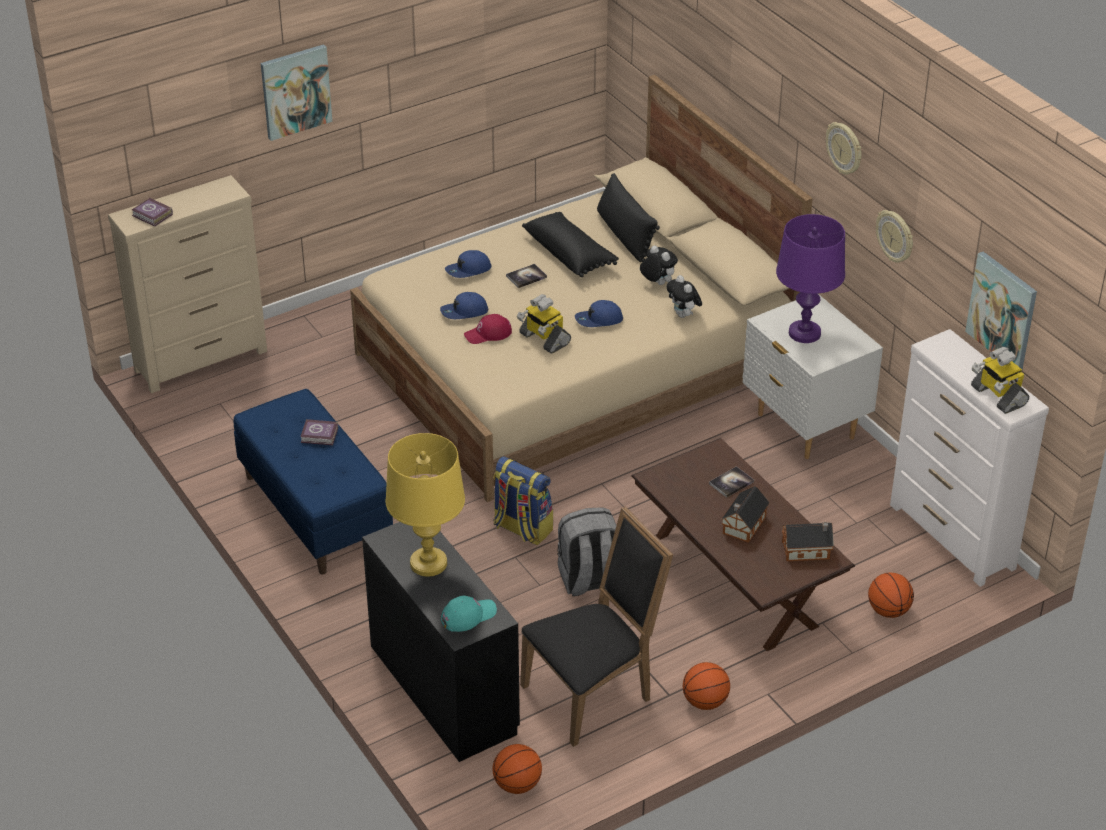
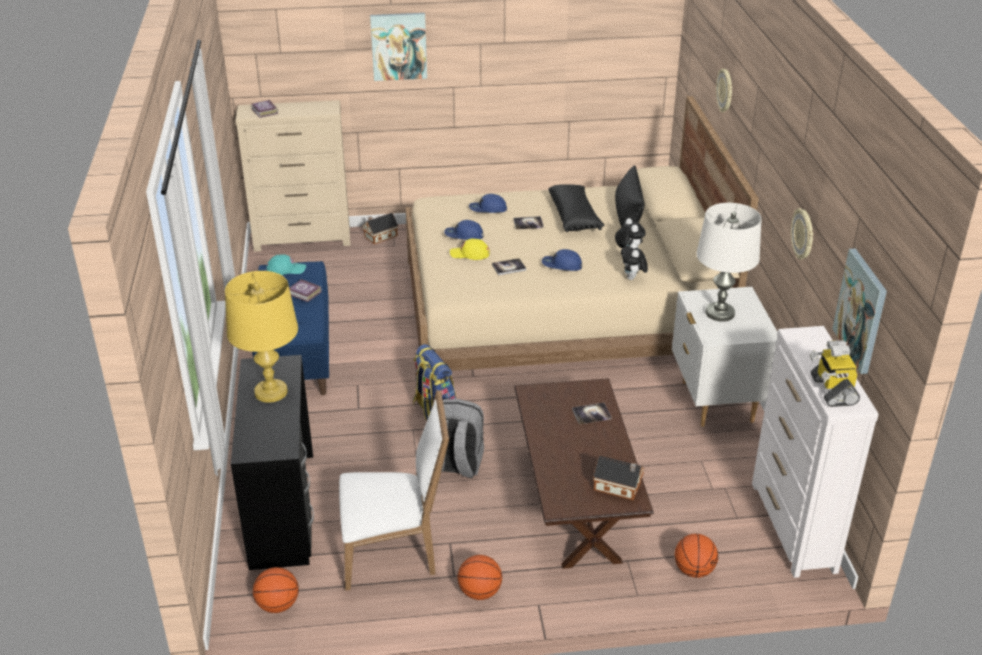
camera: 25 degrees right, 5 degrees down
turquoise cap [441,596,497,632] -> turquoise cap moved to [266,254,306,275]
red cap [464,314,512,344] -> yellow cap [450,239,490,260]
toy robot [517,294,571,354] -> book [492,258,526,275]
black chair [520,506,673,747] -> white chair [339,390,449,591]
toy house [721,486,770,543] -> toy house moved to [362,213,398,244]
purple table lamp [776,214,845,343] -> white table lamp [696,203,762,322]
wall clock [826,122,862,175] -> wall clock moved to [716,68,732,112]

